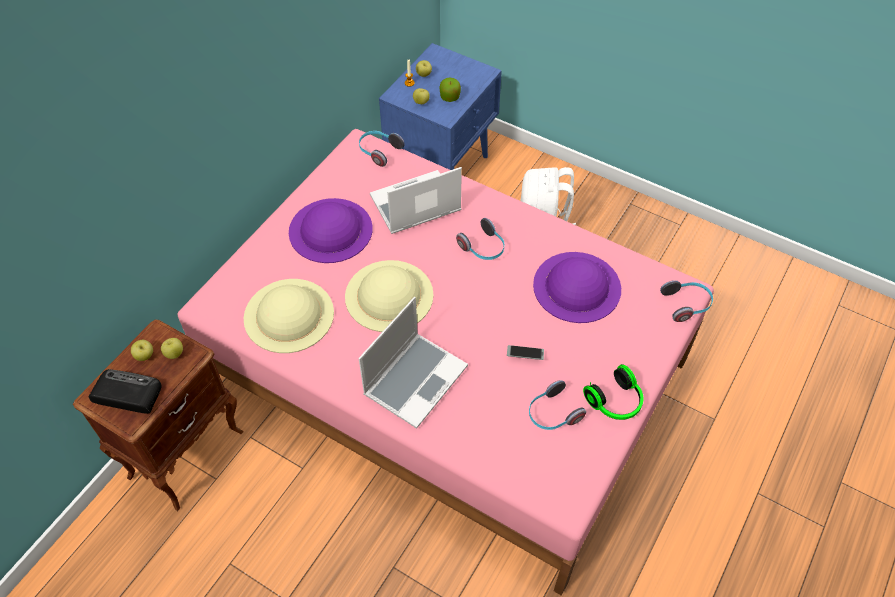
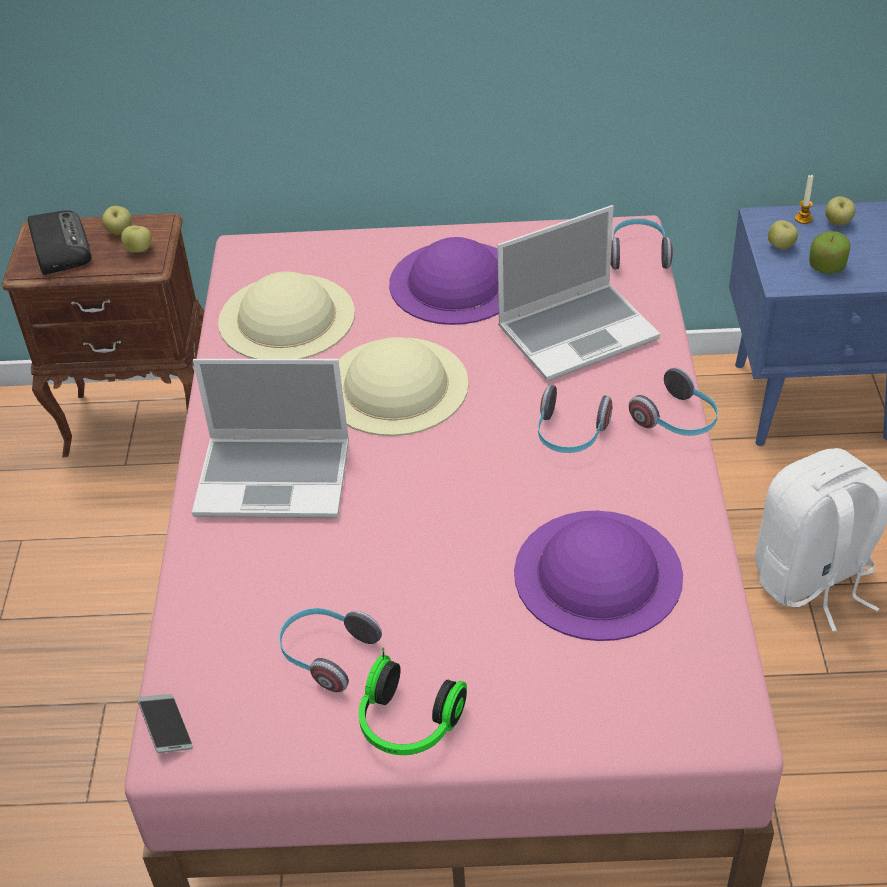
camera: 60 degrees right, 10 degrees down
laptop [370,167,462,234] -> laptop turned 120 degrees clockwise [497,205,660,381]
phone [507,345,544,360] -> phone moved to [137,694,193,753]
headphones [660,280,713,322] -> headphones moved to [629,368,718,436]

